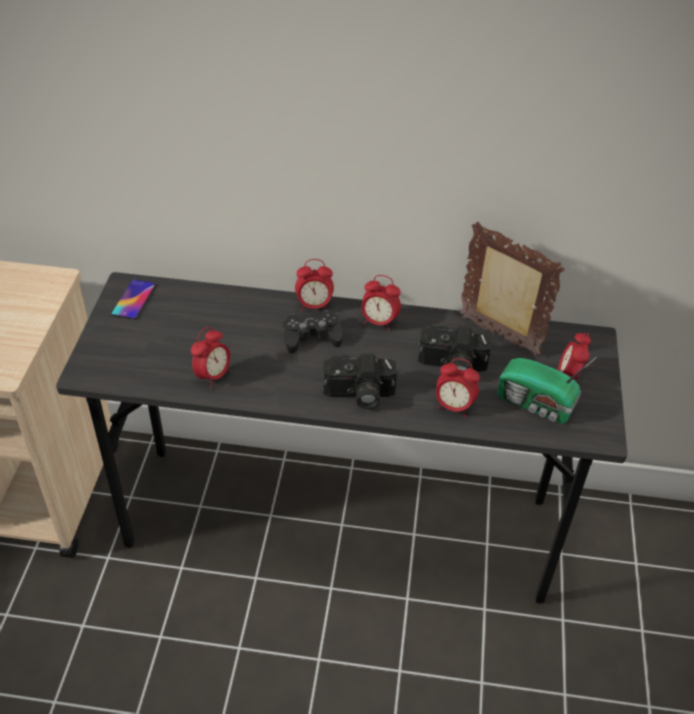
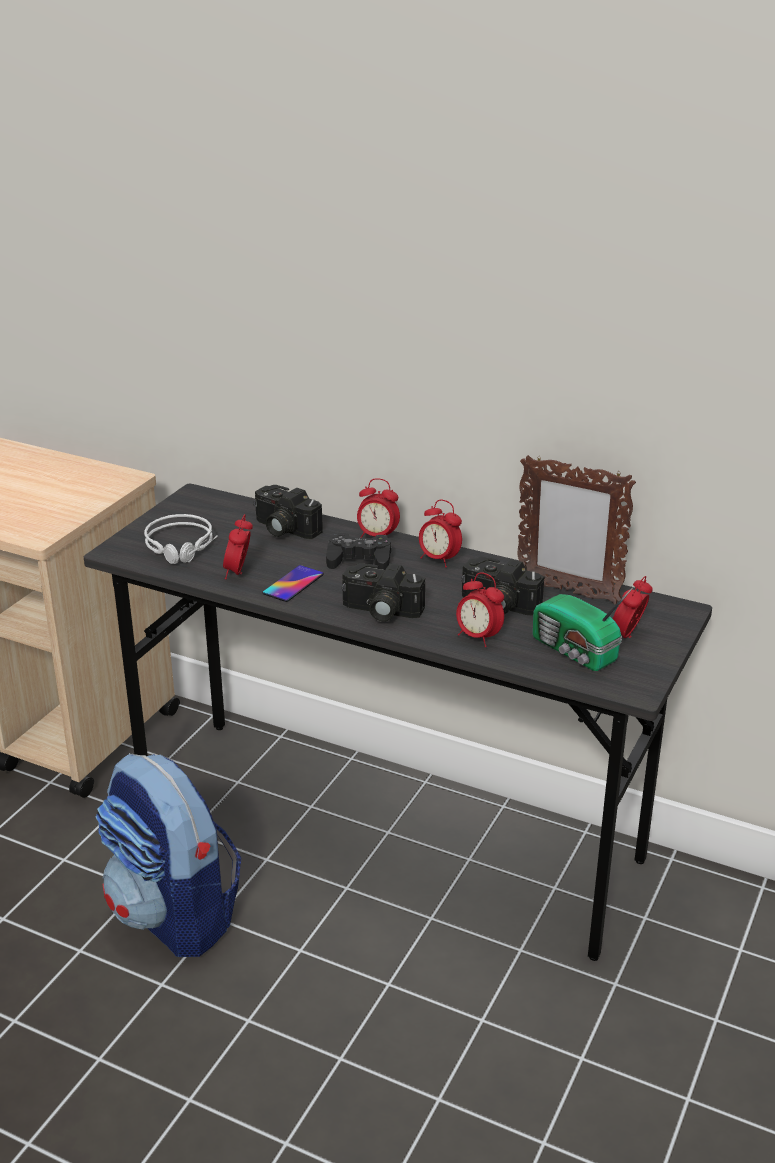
camera: 20 degrees right, 15 degrees down
phone [111,280,156,320] -> phone moved to [262,565,324,602]
alarm clock [191,327,230,388] -> alarm clock turned 135 degrees clockwise [223,514,253,579]
picture frame [459,222,565,356] -> picture frame turned 150 degrees clockwise [517,455,636,605]
none -> backpack [96,753,241,957]
none -> grey headphones [144,514,218,564]
none -> camera [253,485,323,539]

